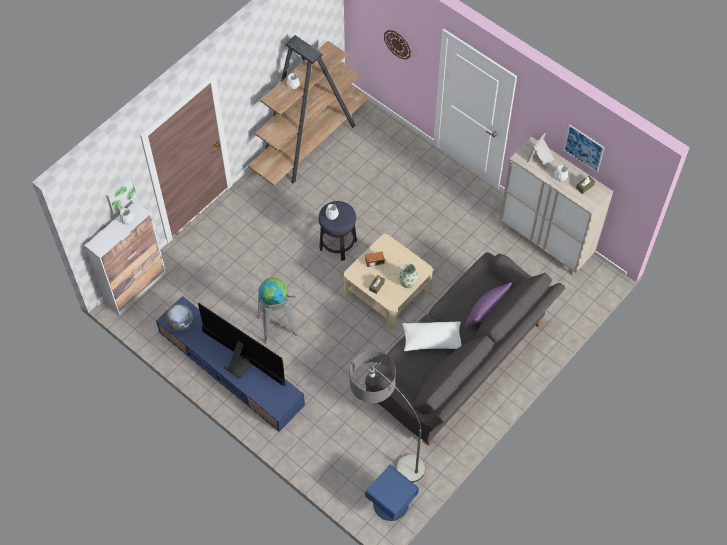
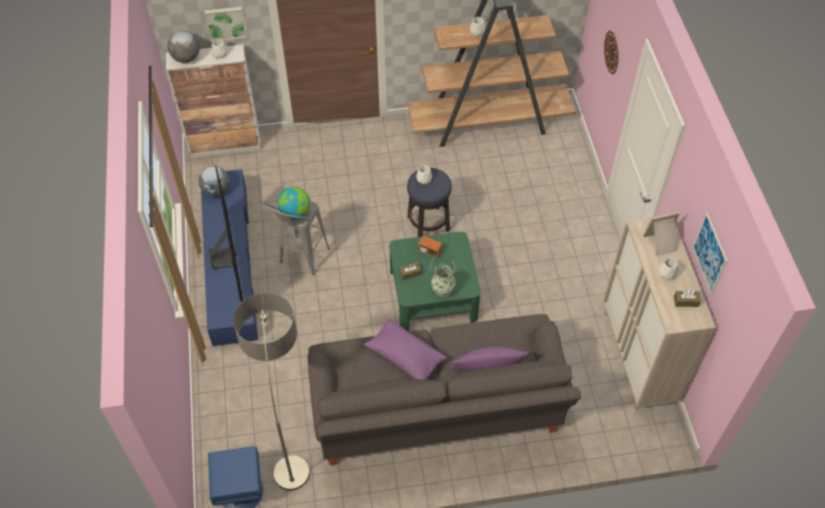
camera: 40 degrees right, 5 degrees down
beige coffee table [344,234,433,330] -> green coffee table [389,232,481,331]
white pillow [402,321,462,351] -> purple pillow [364,318,447,379]
none -> globe [167,31,200,63]

